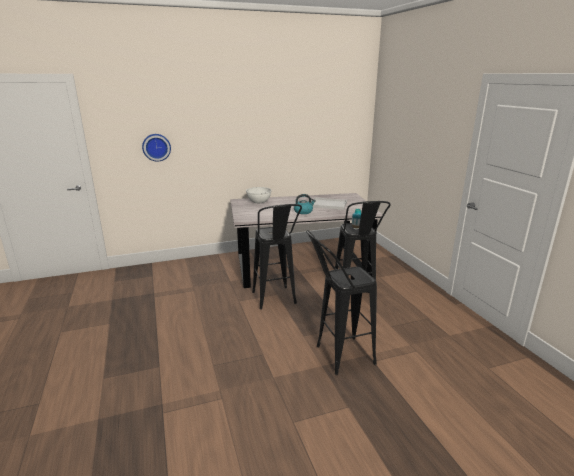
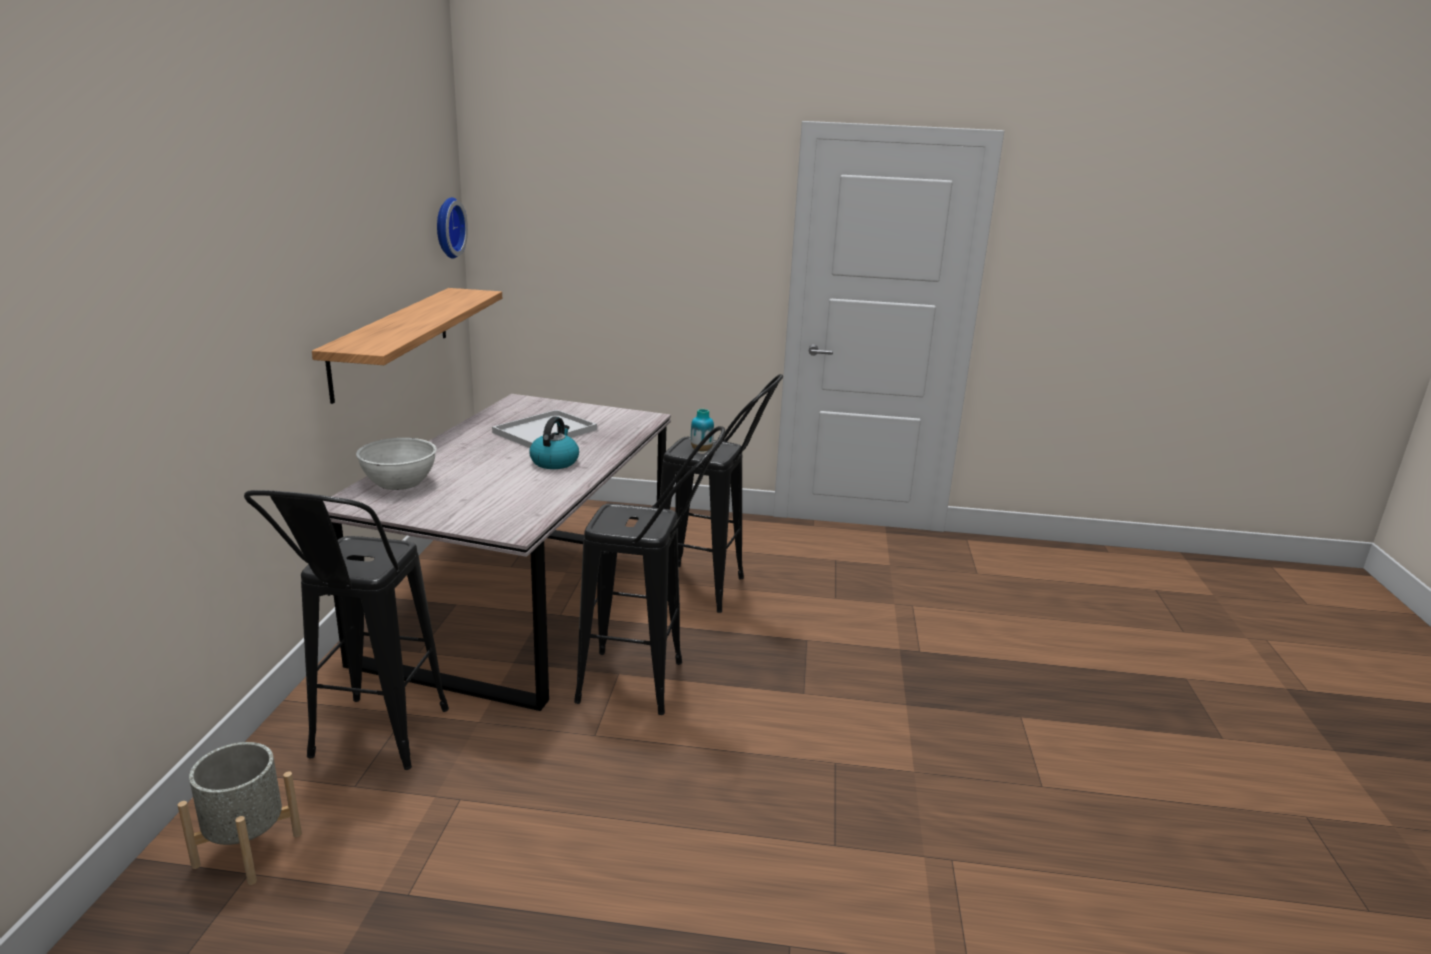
camera: 65 degrees left, 0 degrees up
wall clock [142,134,171,162] -> wall clock moved to [437,197,468,259]
black stool [306,230,377,375] -> black stool moved to [244,490,449,770]
none -> grey planter [178,742,302,885]
none -> shelf [312,288,502,404]

